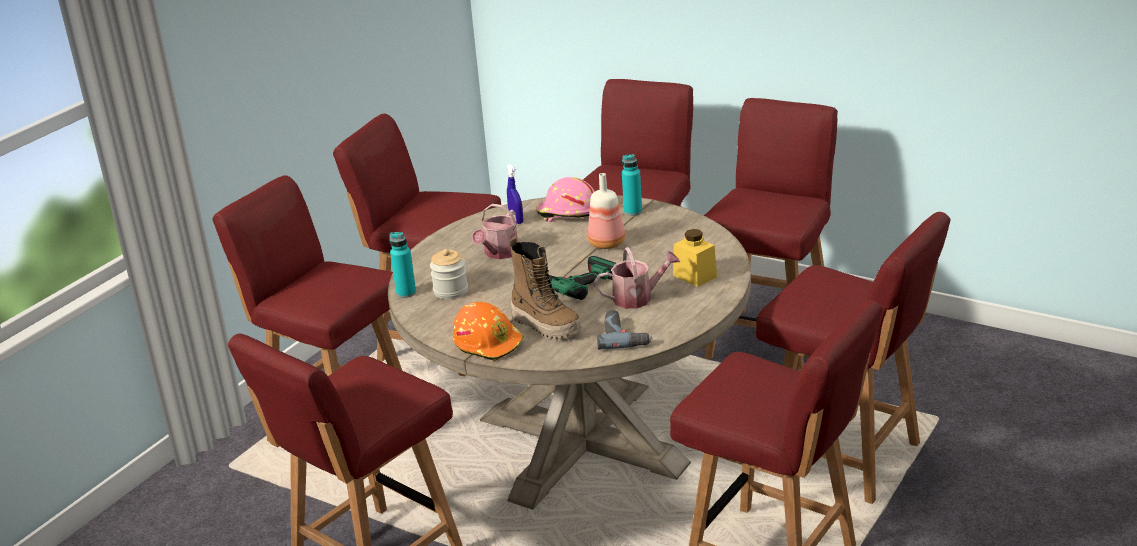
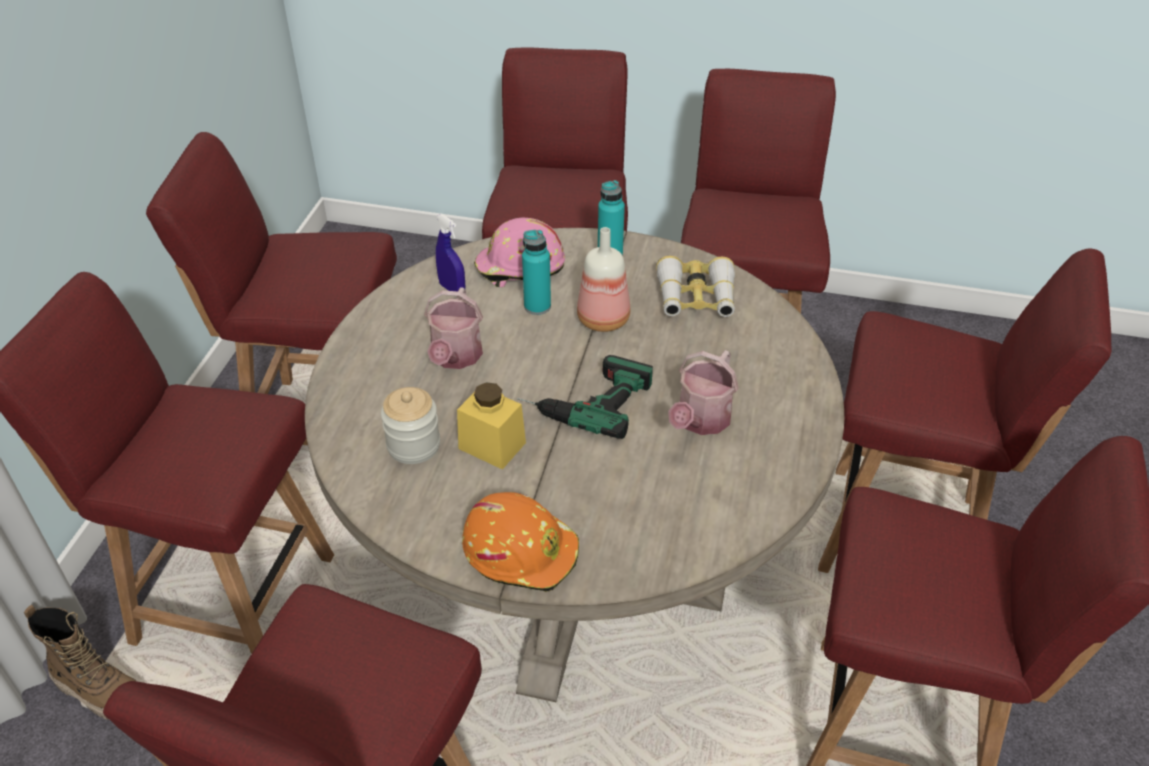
camera: 20 degrees left, 15 degrees up
turquoise bottle [389,232,416,298] -> turquoise bottle moved to [522,230,551,315]
boot [509,237,582,339] -> boot moved to [24,605,137,720]
watering can [594,247,680,309] -> watering can turned 150 degrees clockwise [668,350,739,435]
power drill [597,310,652,349] -> none
yellow jar [673,229,717,287] -> yellow jar moved to [457,382,526,470]
none -> binoculars [656,256,735,317]

